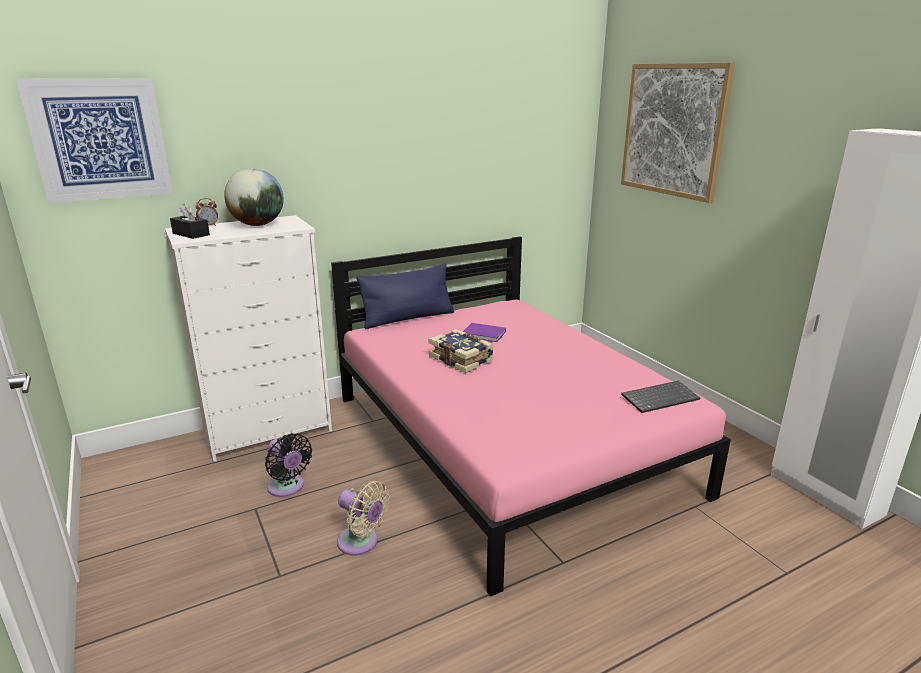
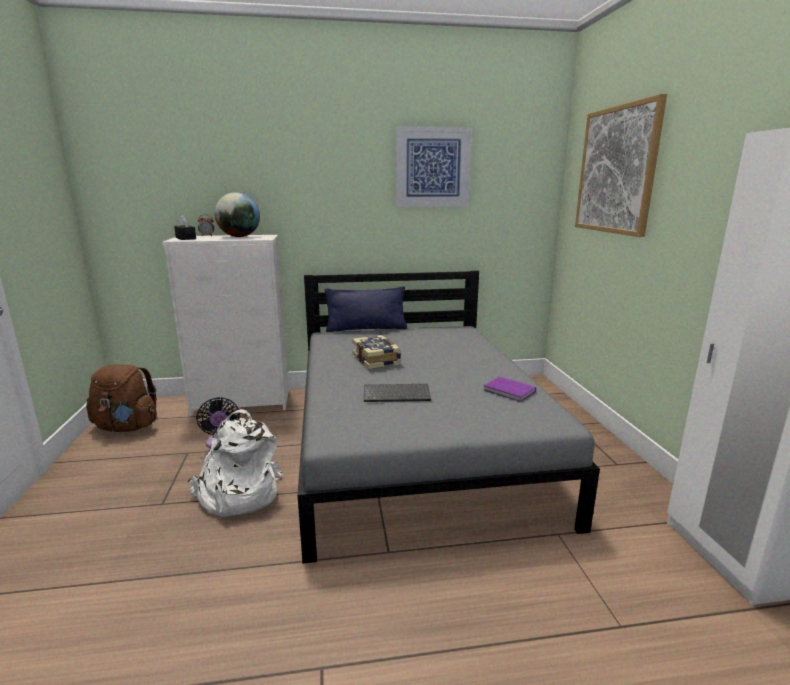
camera: 20 degrees right, 5 degrees down
picture [16,78,173,203] -> picture moved to [396,126,472,207]
pink bed [331,237,731,597] -> grey bed [298,270,600,563]
beige fan [337,481,390,556] -> white backpack [188,409,283,517]
purple book [463,323,506,342] -> purple book moved to [483,377,536,402]
keyboard [621,381,700,413] -> keyboard moved to [364,384,431,402]
none -> brown backpack [86,364,157,432]

